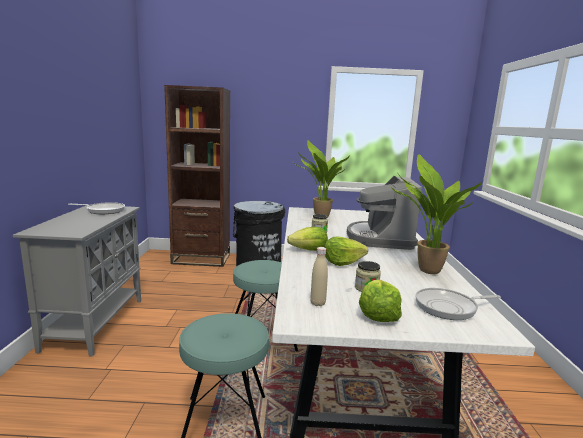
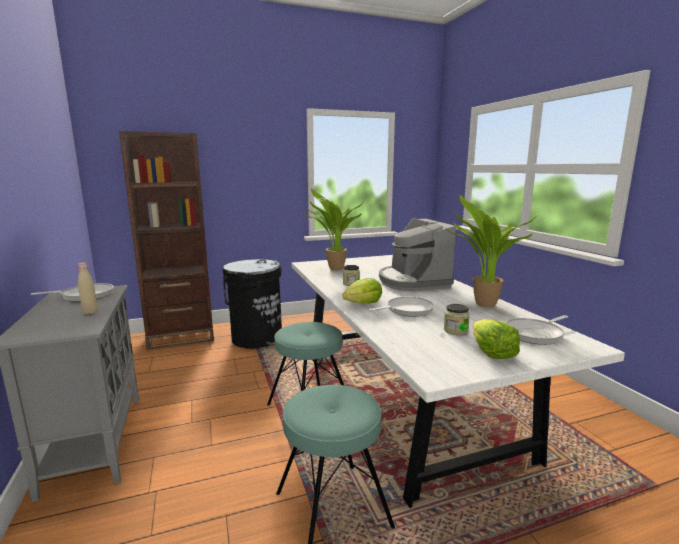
camera: 20 degrees left, 0 degrees up
beige bottle [310,247,328,306] -> beige bottle moved to [78,262,98,314]
lettuce [325,237,368,266] -> frying pan [369,297,434,317]

